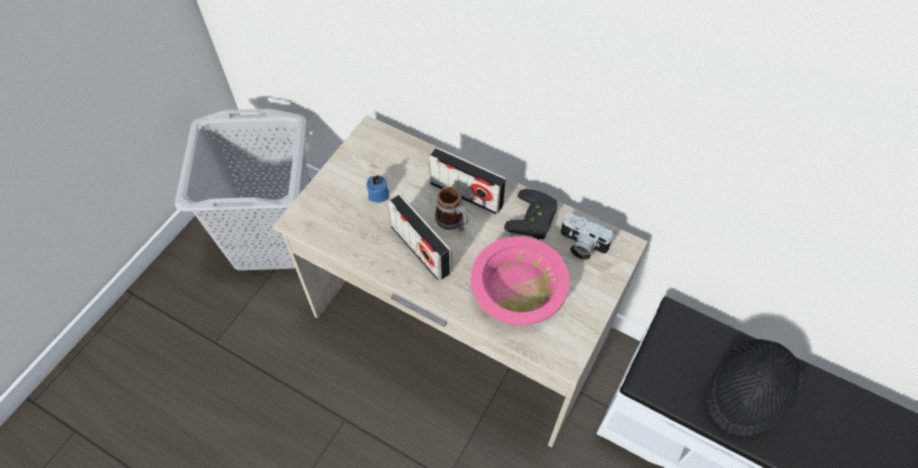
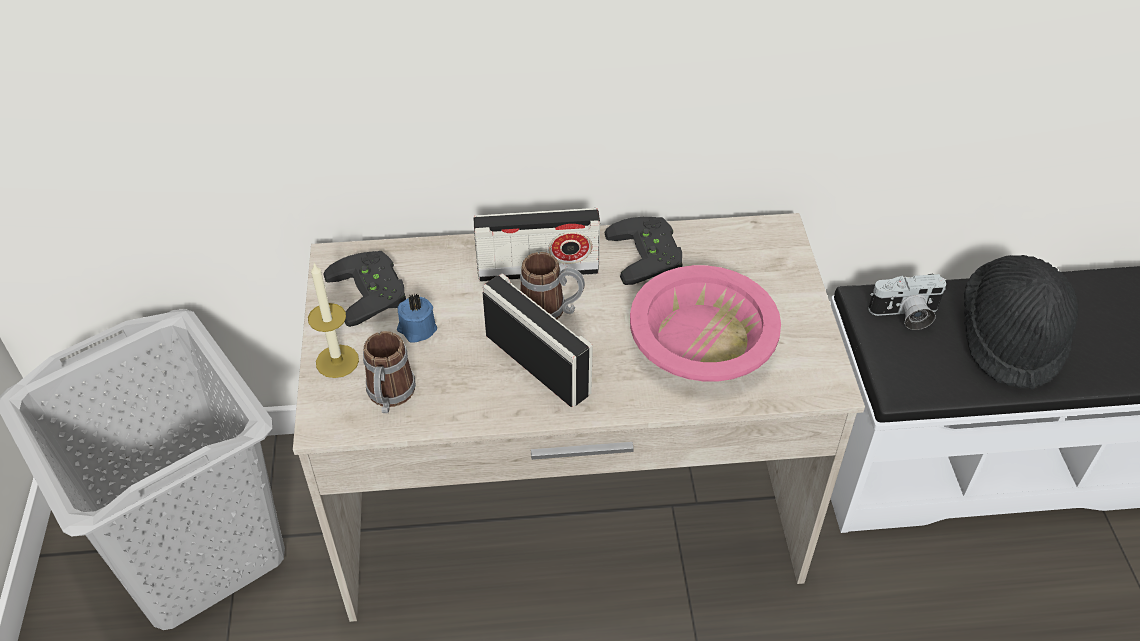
camera: 35 degrees left, 10 degrees down
radio [388,194,452,281] -> radio turned 150 degrees counterclockwise [483,274,593,407]
camera [561,213,613,260] -> camera moved to [868,274,946,330]
none -> candle [308,263,359,378]
none -> black game controller [323,251,406,327]
none -> mug [363,331,416,413]

